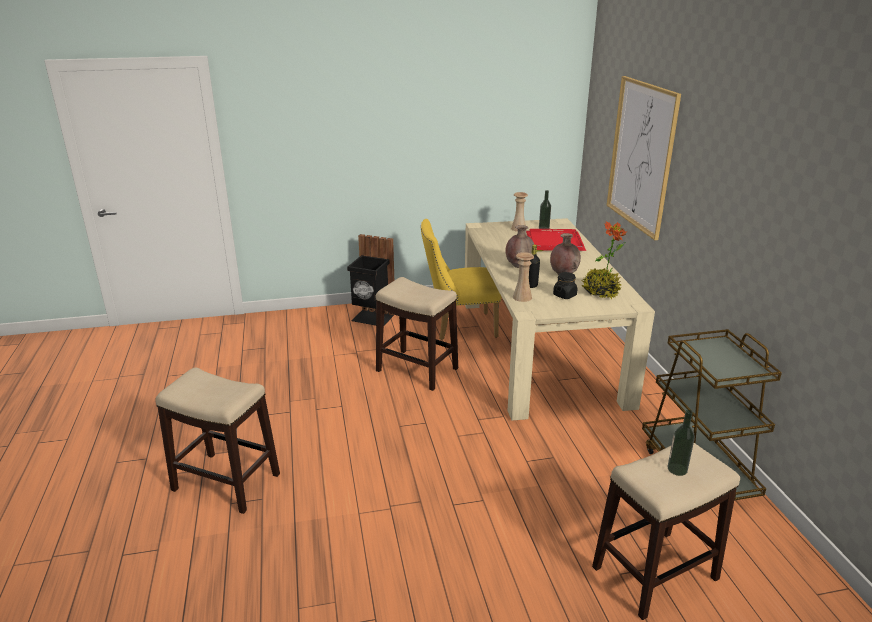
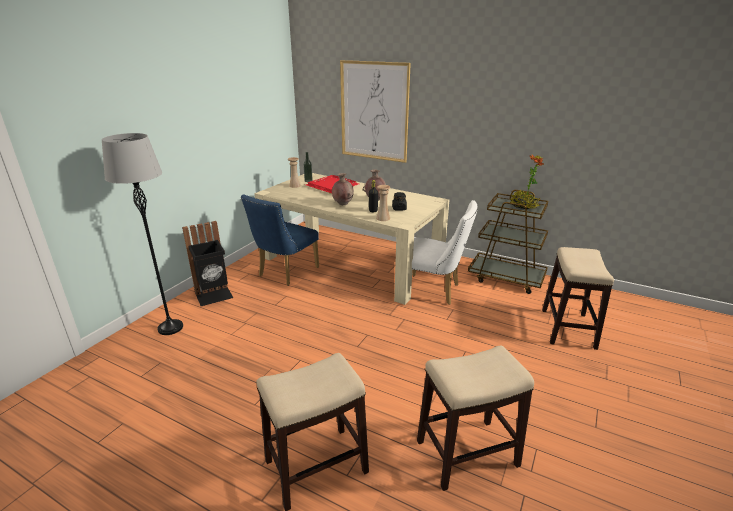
camera: 50 degrees left, 0 degrees up
stool [376,277,458,391] -> stool moved to [417,346,534,491]
yellow chair [421,219,501,340] -> blue chair [241,194,319,286]
potted plant [582,221,627,299] -> potted plant moved to [510,155,544,209]
bottle [667,410,695,476] -> none
none -> grey floor lamp [102,133,183,335]
none -> white chair [412,200,478,305]

